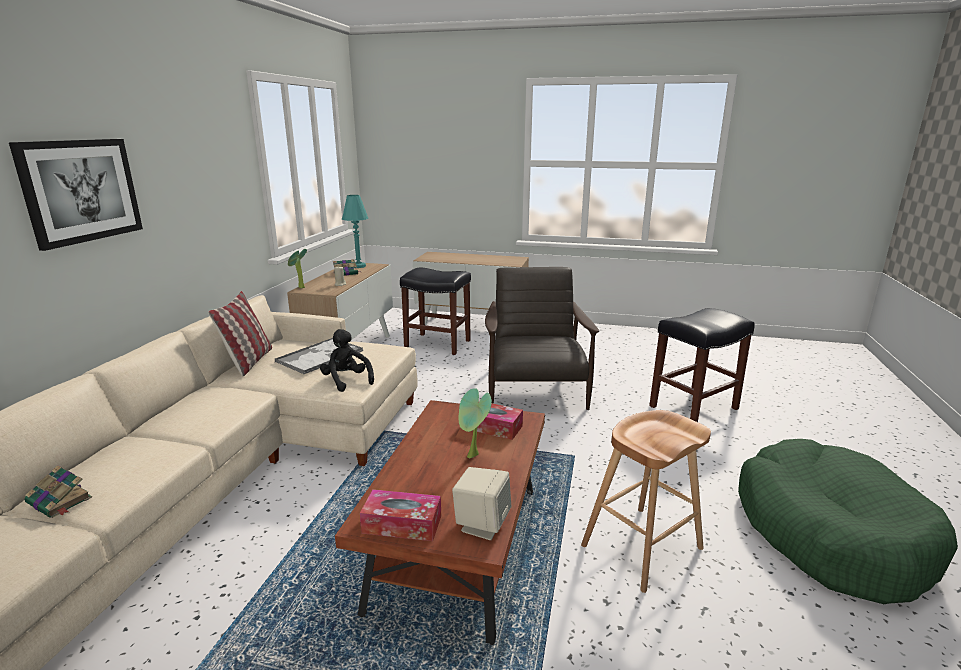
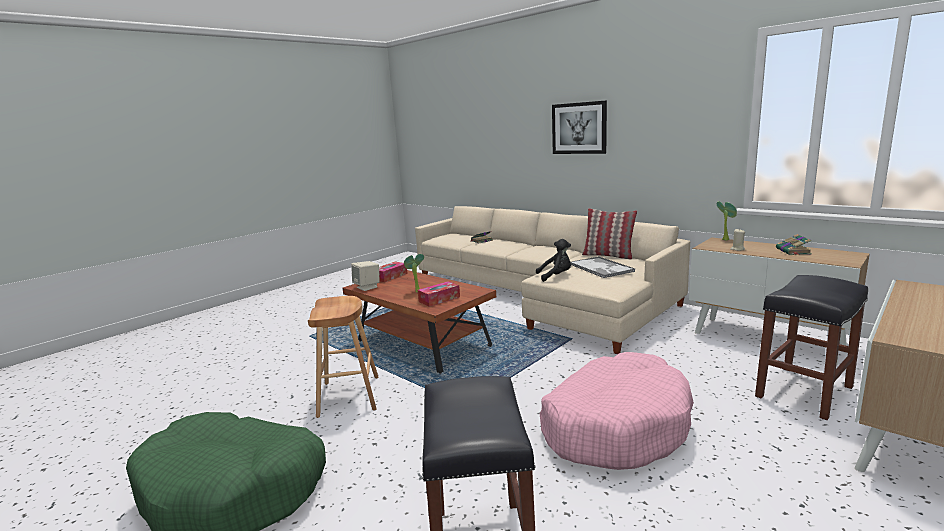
camera: 120 degrees right, 5 degrees down
turquoise table lamp [342,195,368,268] -> none
brown armchair [485,267,599,410] -> pink dog bed [540,352,694,470]

